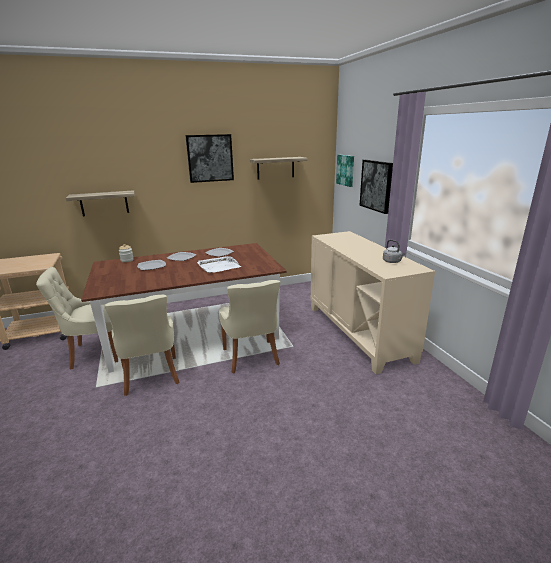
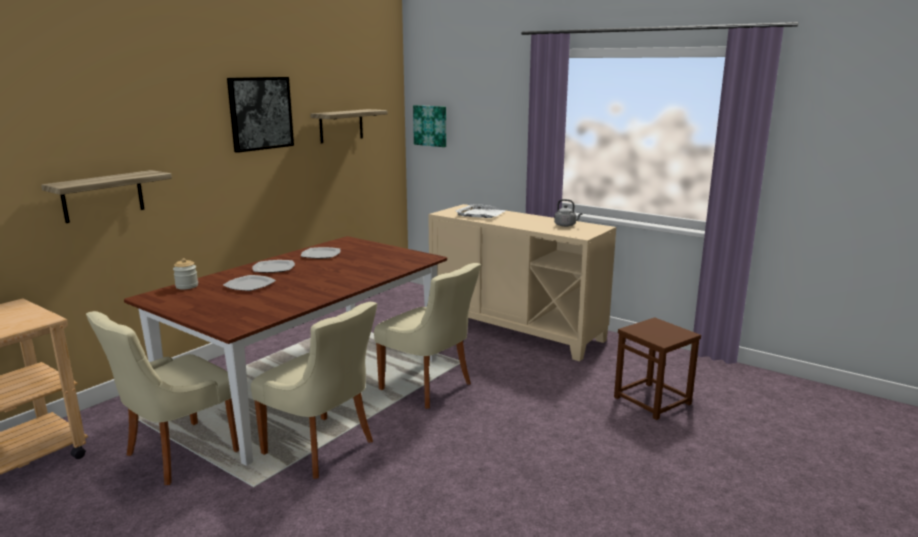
camera: 35 degrees left, 5 degrees down
white tray [197,256,241,273] -> white tray moved to [455,204,506,218]
picture [359,160,393,214] -> none
none -> brown stool [614,317,701,420]

